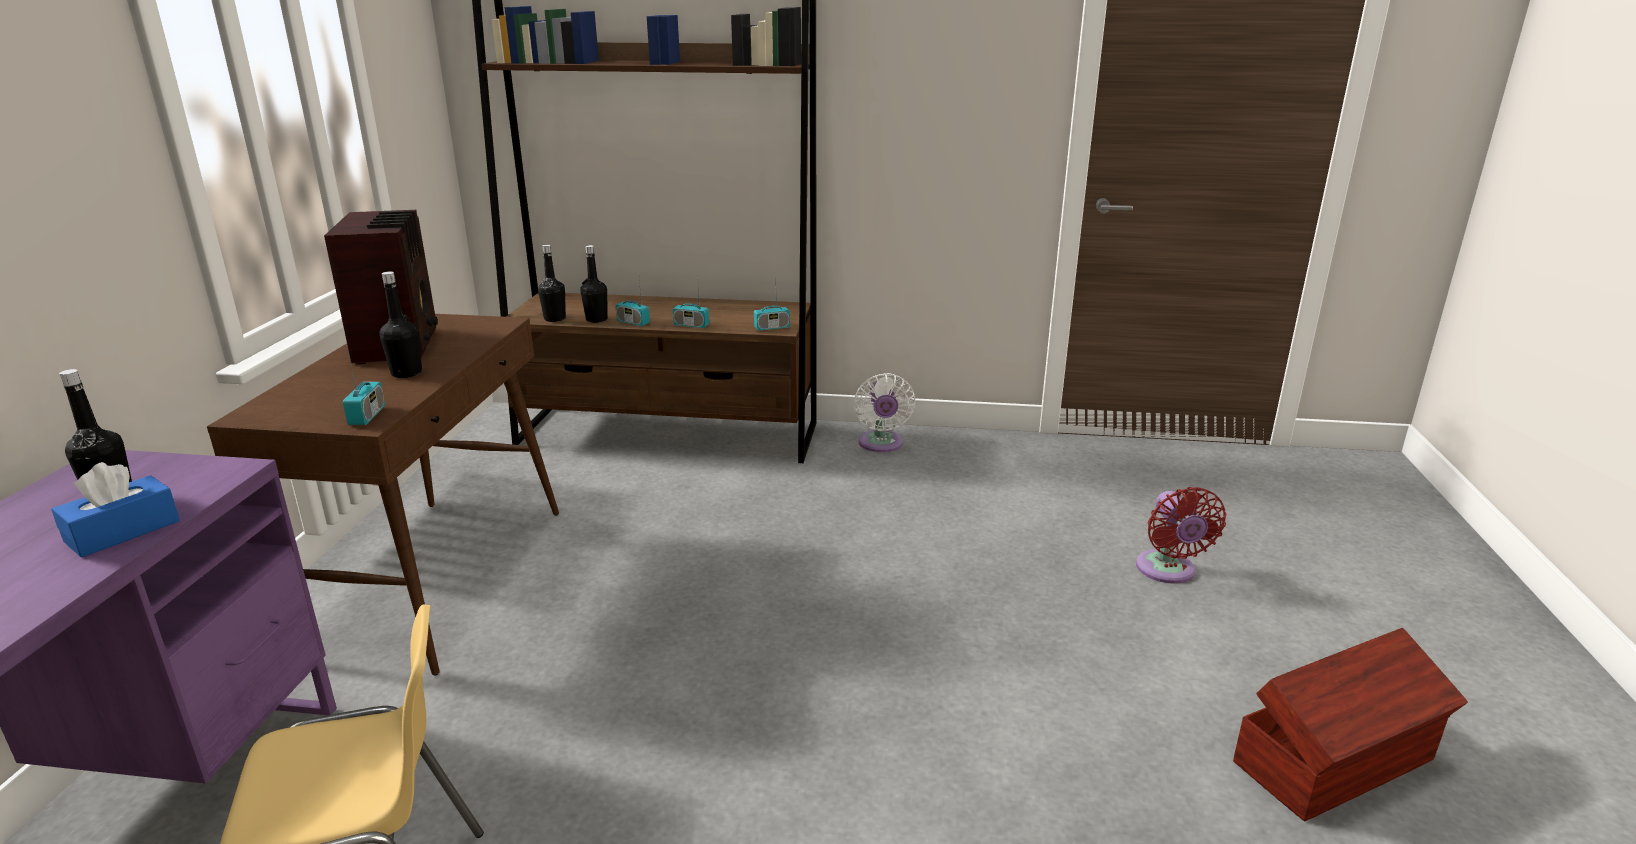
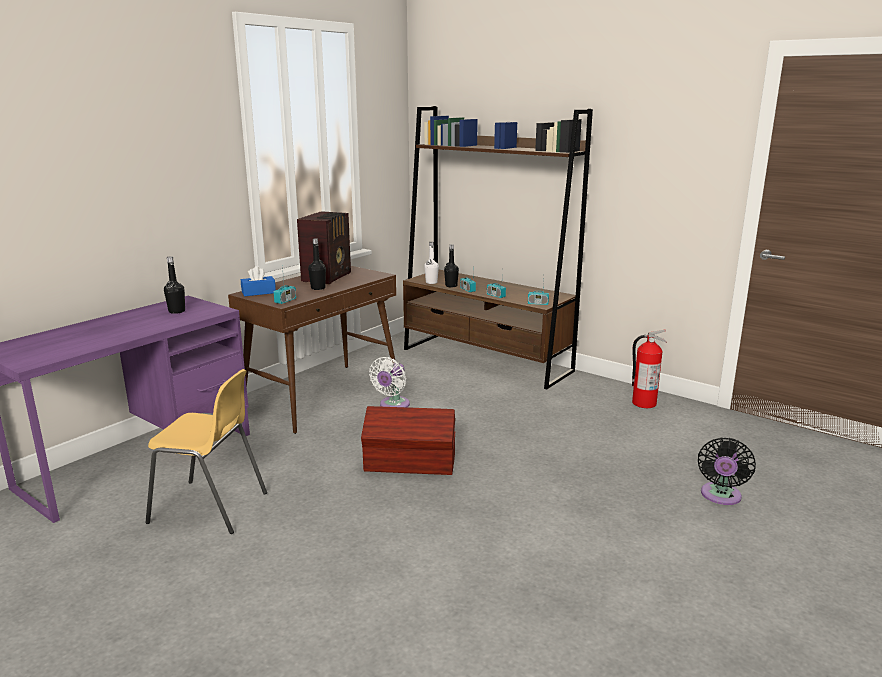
camera: 30 degrees right, 5 degrees down
blue tissue box [51,462,180,557] -> blue tissue box moved to [241,266,276,296]
black bottle [538,245,566,322] -> white bottle [424,242,439,284]
white fan [854,373,915,452] -> white fan moved to [369,357,410,407]
red fan [1136,487,1226,584] -> black fan [698,437,756,505]
brown storage box [1233,628,1468,821] -> brown storage box moved to [361,406,455,475]
none -> fire extinguisher [632,330,667,408]

